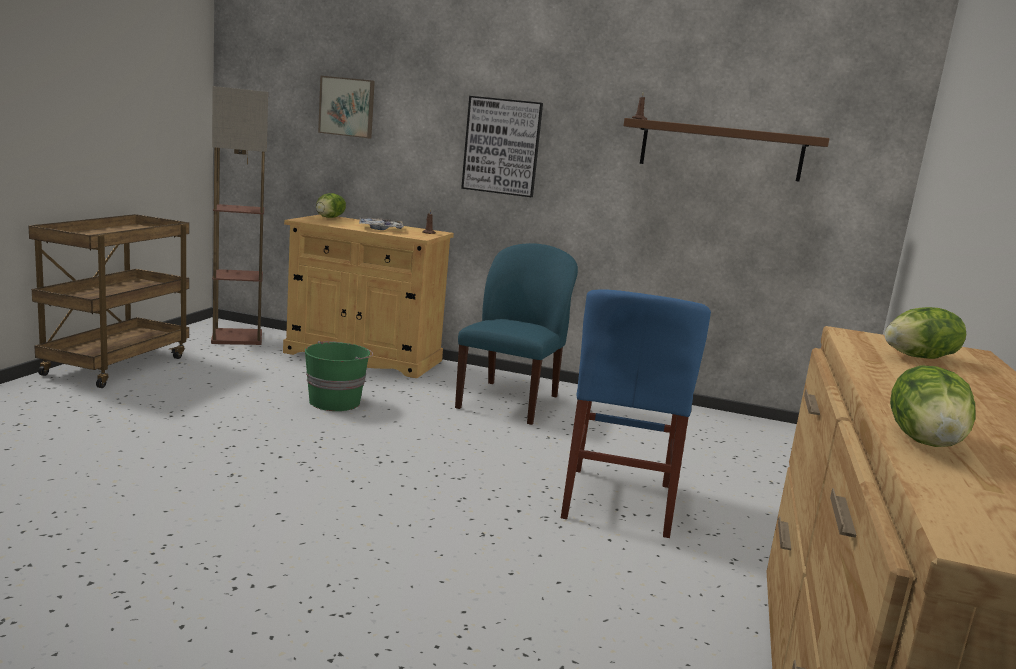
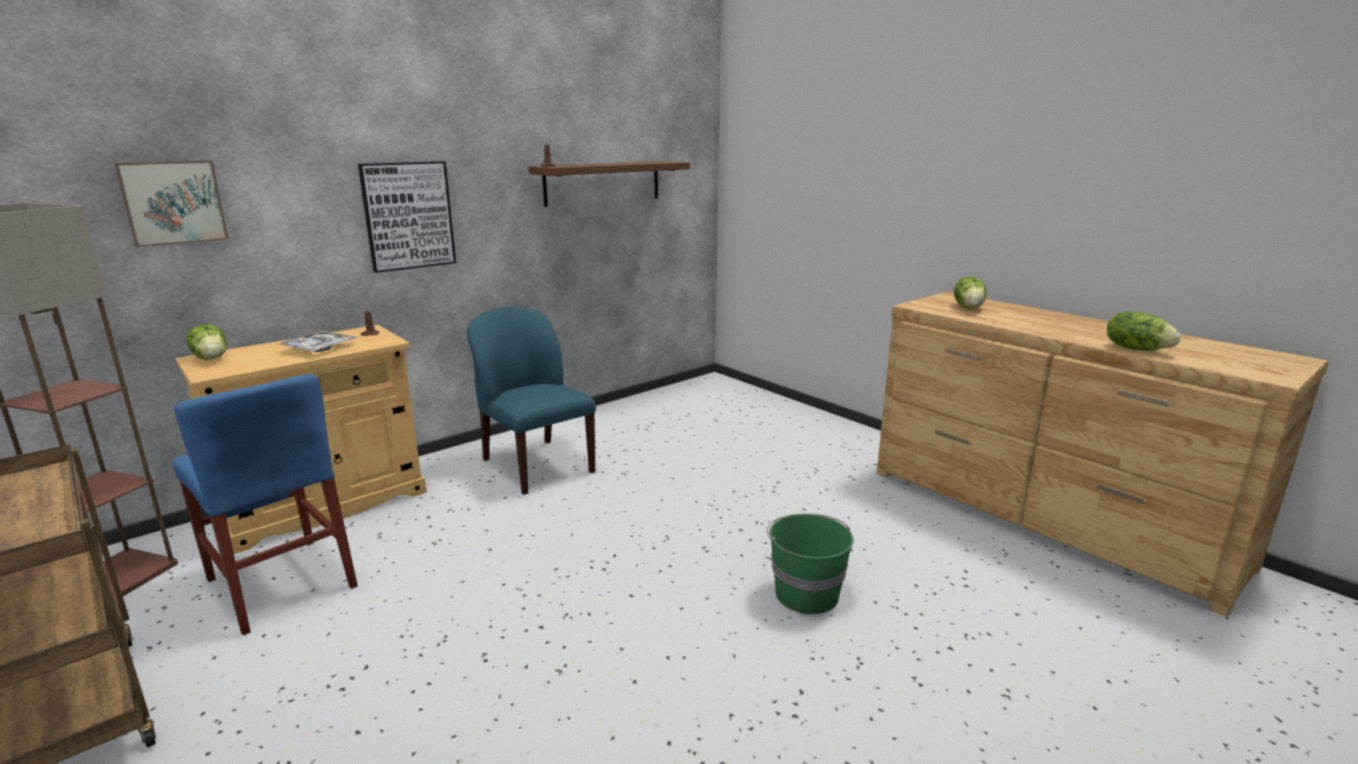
camera: 55 degrees left, 5 degrees up
green bucket [305,341,373,411] -> green bucket moved to [767,513,854,615]
blue chair [561,289,711,538] -> blue chair moved to [173,374,358,636]

